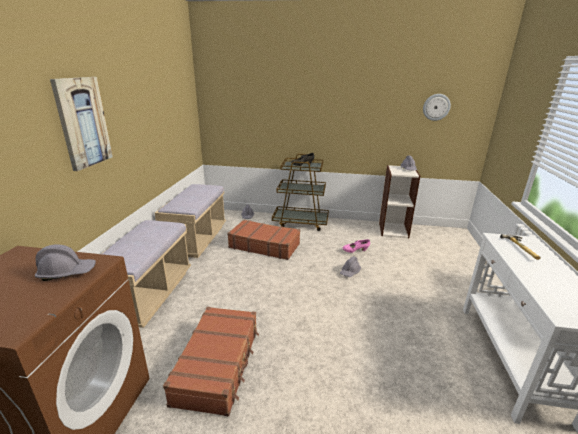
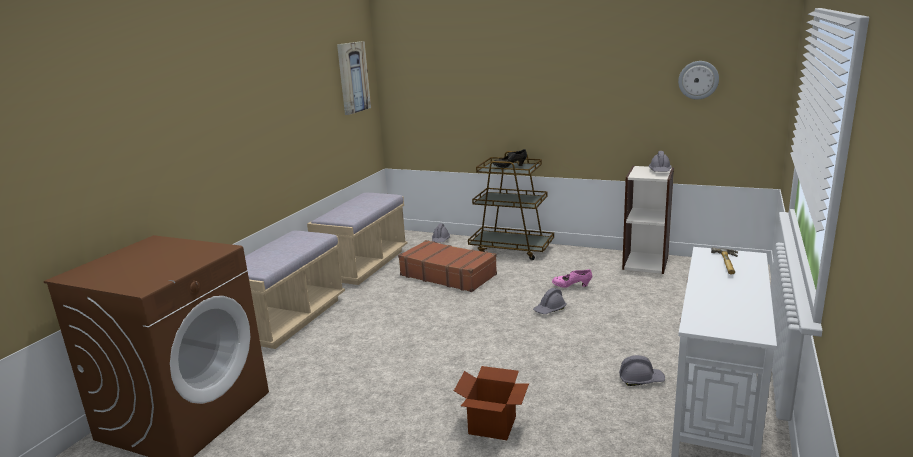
camera: 15 degrees right, 5 degrees down
grey hard hat [35,244,96,281] -> grey hard hat moved to [619,355,665,386]
picture [50,77,113,171] -> picture moved to [337,41,371,115]
brown suitcase [163,307,259,416] -> none
none -> cardboard box [454,366,529,440]

